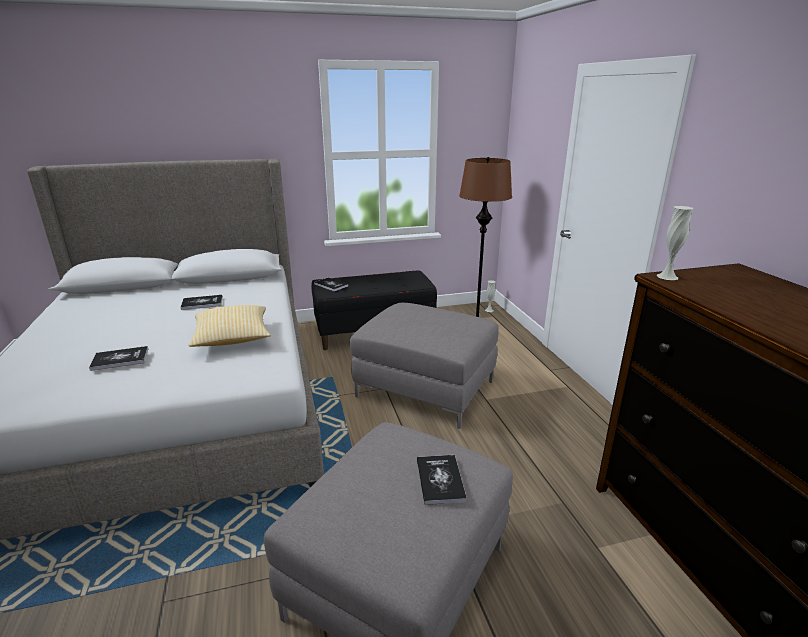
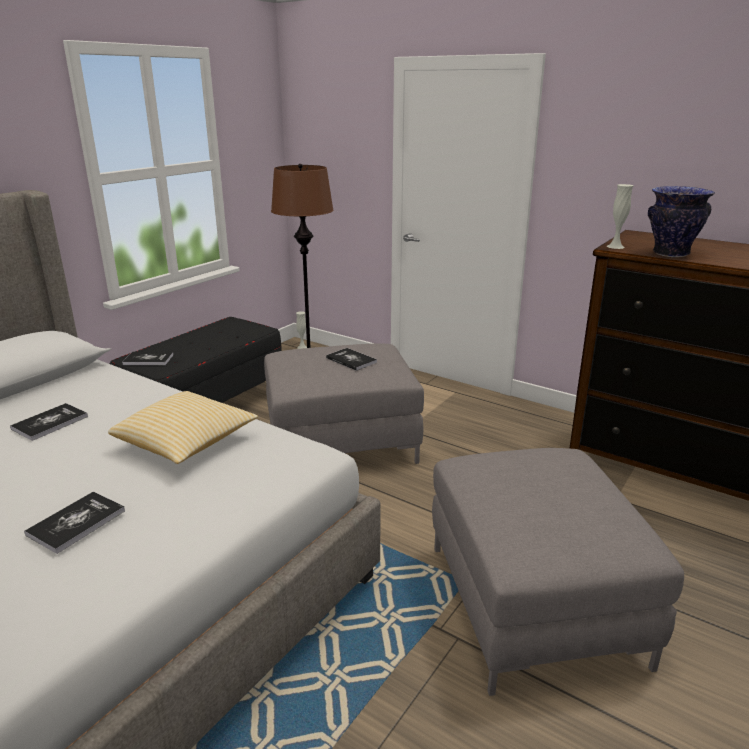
camera: 40 degrees left, 0 degrees up
book [417,455,467,505] -> book moved to [326,348,377,371]
none -> vase [648,186,715,257]

